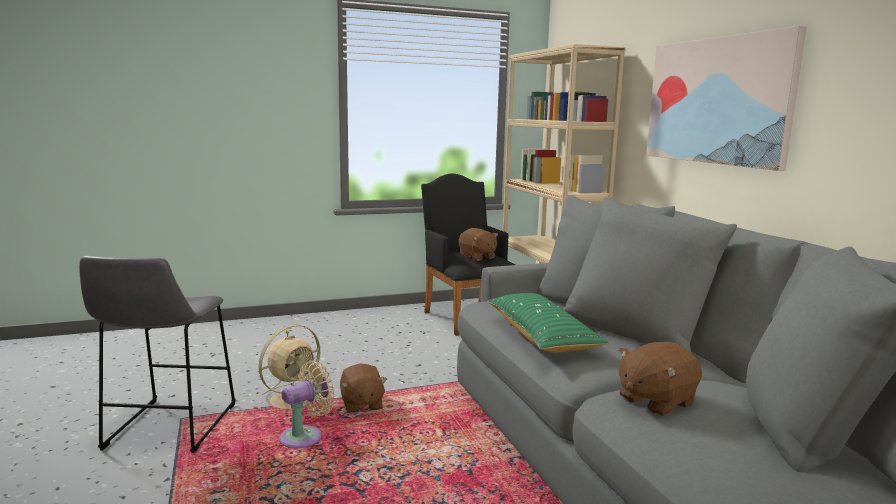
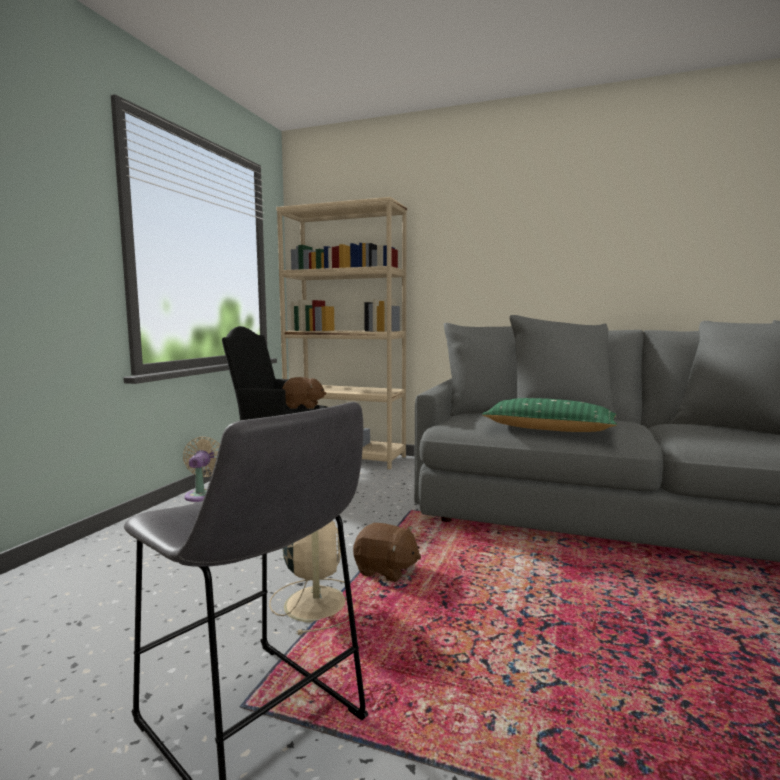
camera: 50 degrees left, 5 degrees down
beige fan [279,360,335,448] -> beige fan moved to [183,437,220,502]
brown plush toy [618,342,702,416] -> none
picture [646,26,807,171] -> none

